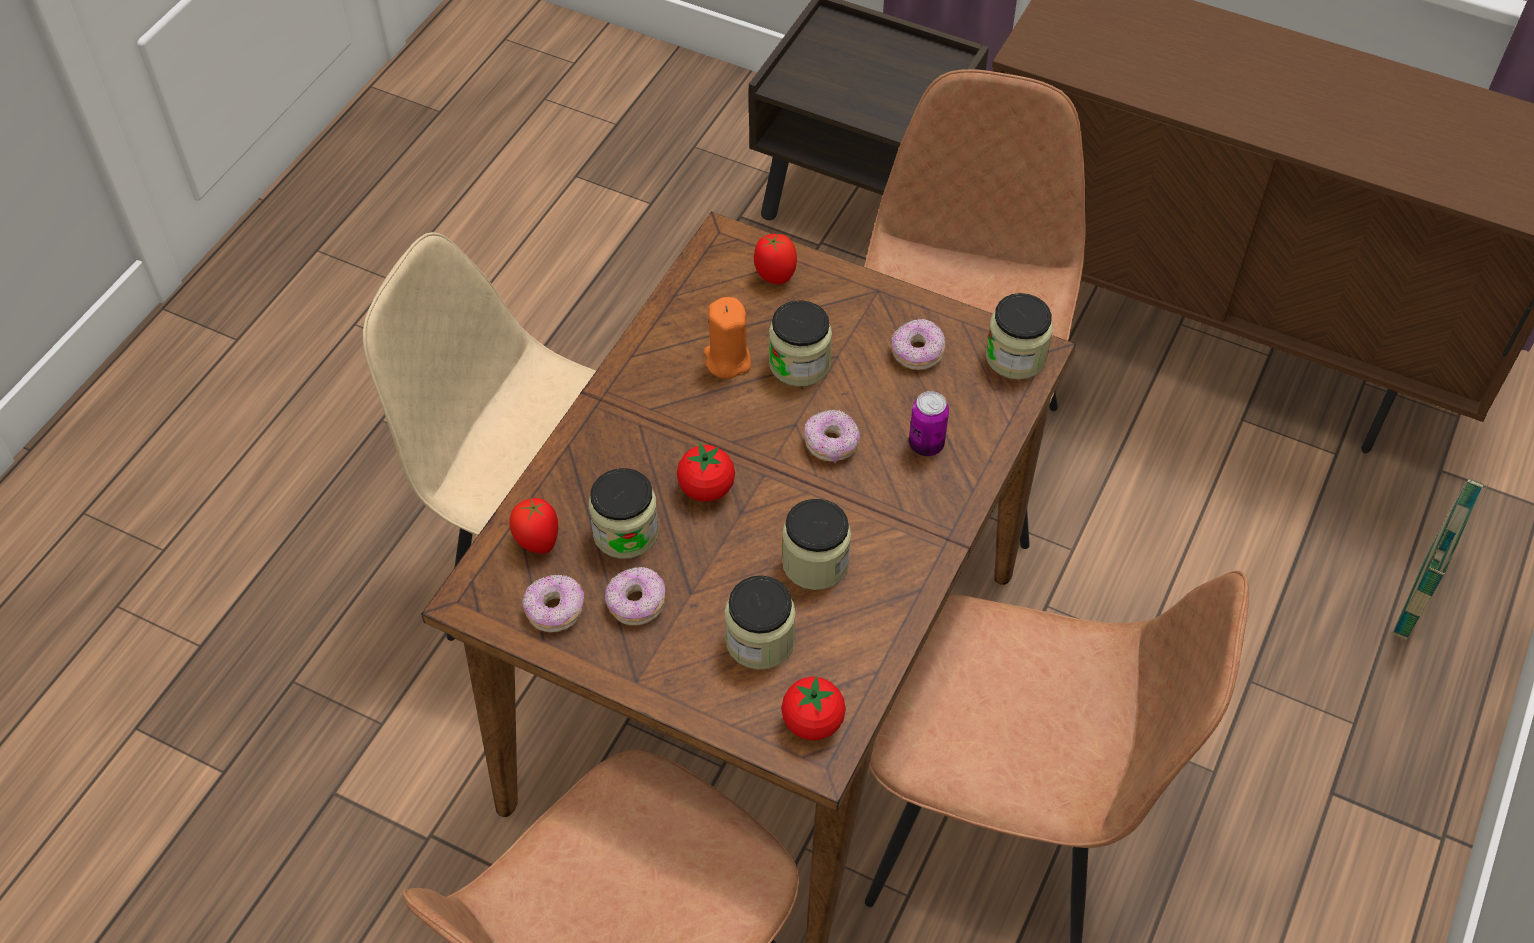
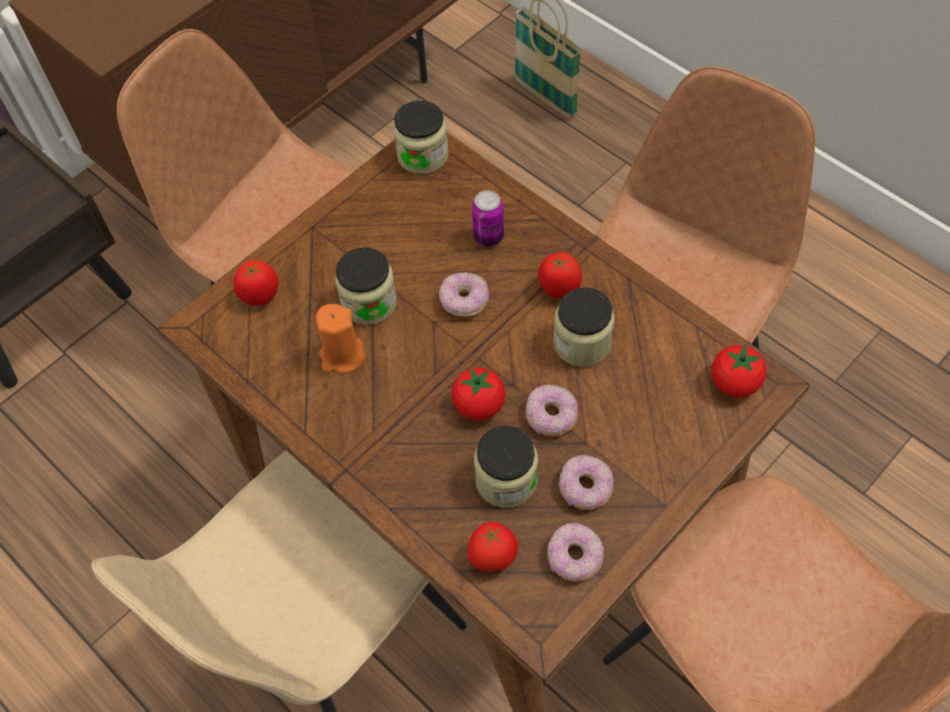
camera: 70 degrees left, 5 degrees up
jar [725,575,796,670] -> none
donut [891,319,945,370] -> donut moved to [526,385,578,436]
none -> tomato [538,252,582,298]

